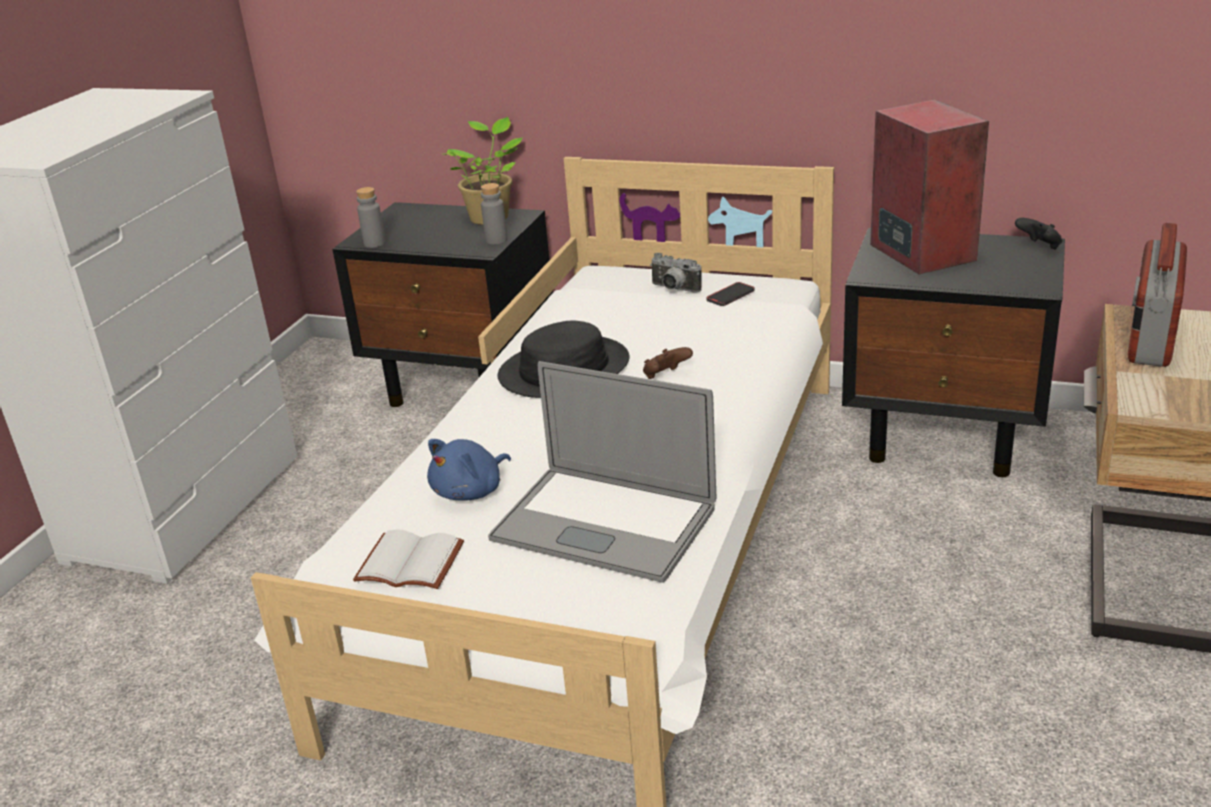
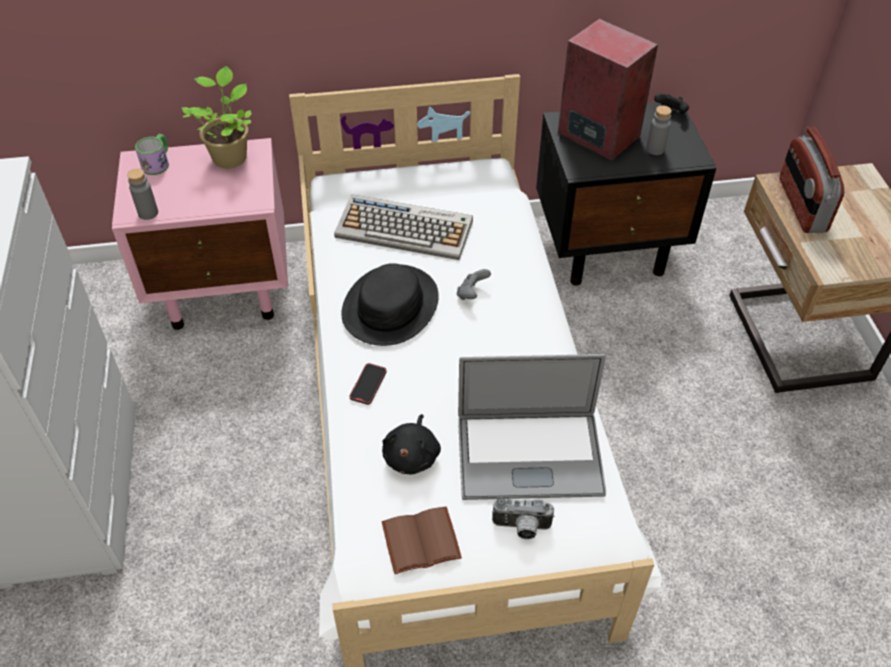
camera: 30 degrees left, 20 degrees up
black nightstand [333,202,553,407] -> pink nightstand [112,138,288,330]
white book [353,530,464,589] -> brown book [382,507,462,574]
blue plush toy [427,439,511,501] -> black plush toy [382,414,441,474]
grey bottle [481,183,507,244] -> grey bottle moved to [646,105,672,155]
brown game controller [643,347,693,379] -> grey game controller [457,269,491,300]
camera [650,253,702,292] -> camera moved to [492,498,555,539]
phone [706,282,755,306] -> phone moved to [350,363,387,405]
none -> mug [135,134,169,175]
none -> keyboard [334,194,473,260]

